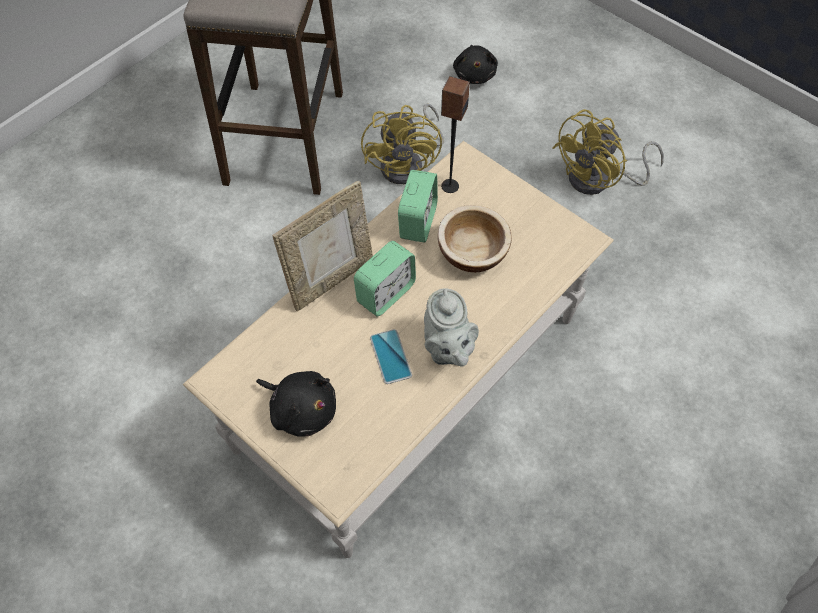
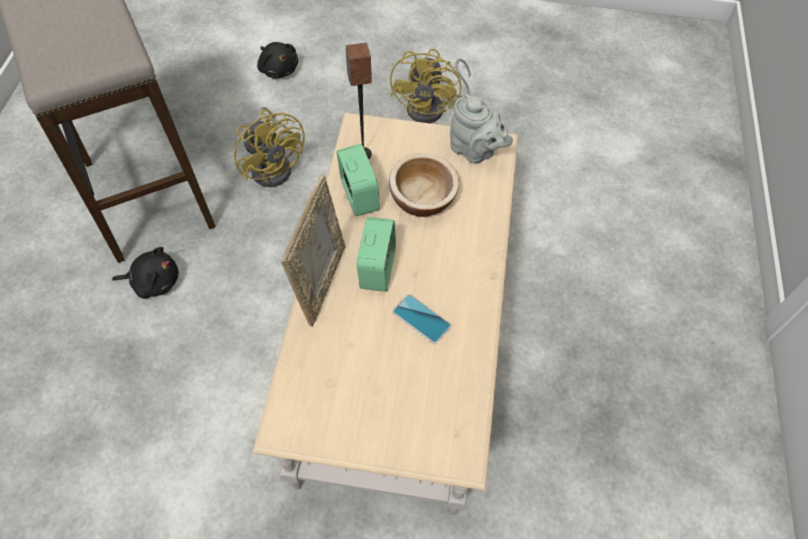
camera: 35 degrees left, 0 degrees up
black plush toy [256,371,336,437] -> black plush toy moved to [112,247,179,299]
grey teapot [424,289,479,367] -> grey teapot moved to [450,94,513,164]

